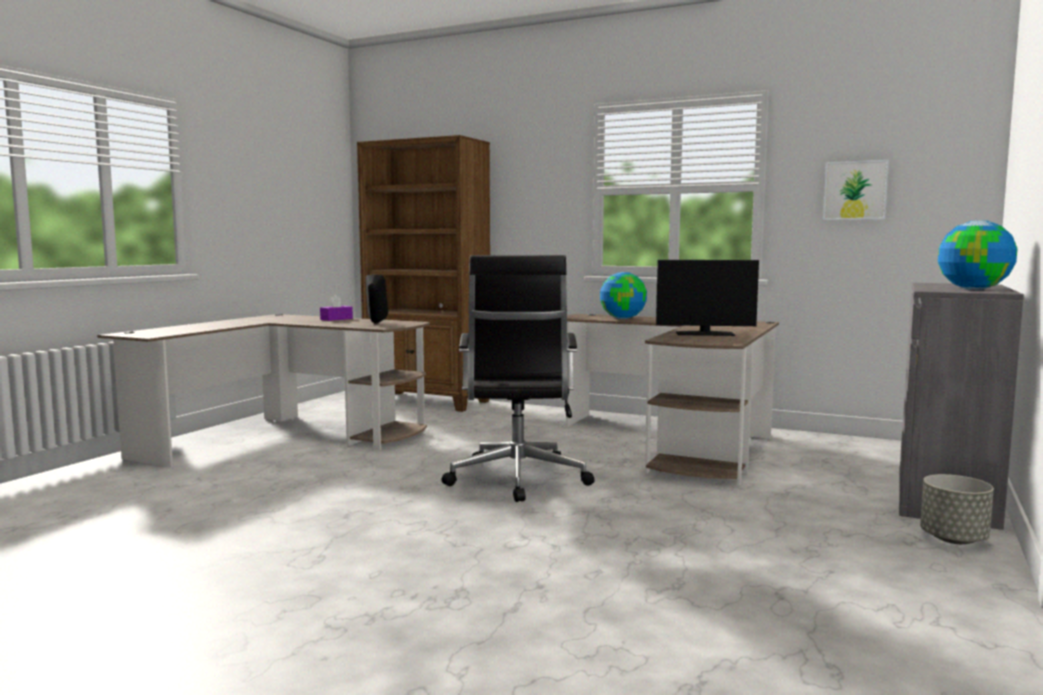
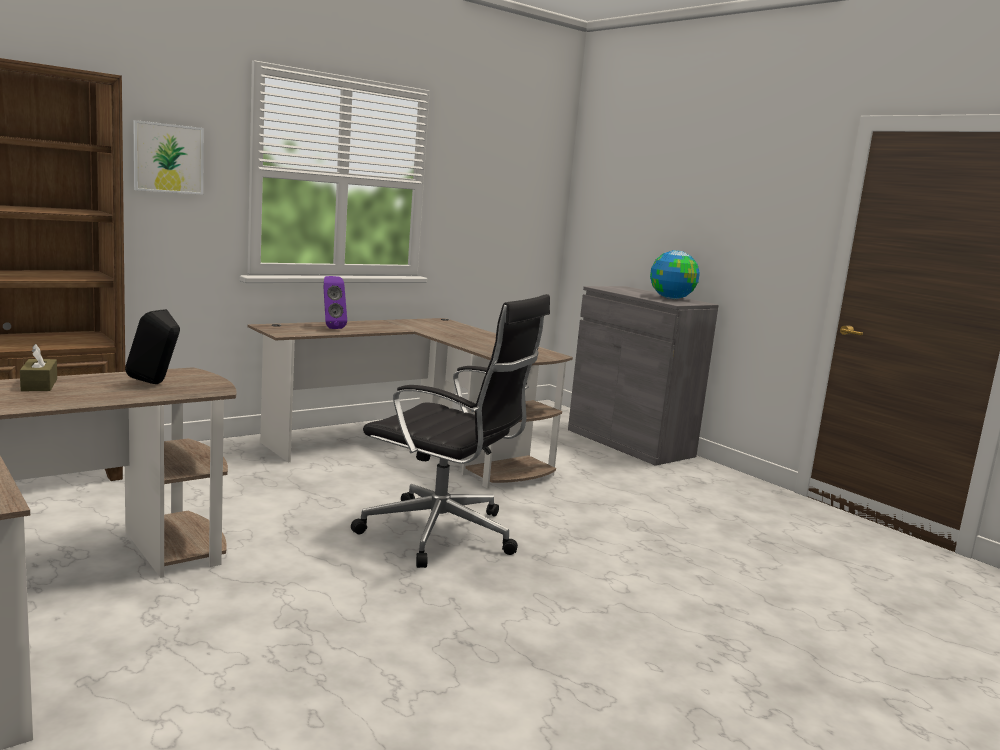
camera: 65 degrees left, 5 degrees up
purple tissue box [320,295,353,321] -> brown tissue box [20,344,57,391]
globe [600,272,647,319] -> purple speaker [324,276,347,329]
monitor [656,260,759,336] -> none
picture [823,160,889,220] -> picture moved to [133,120,204,195]
grey planter [920,474,994,544] -> none

